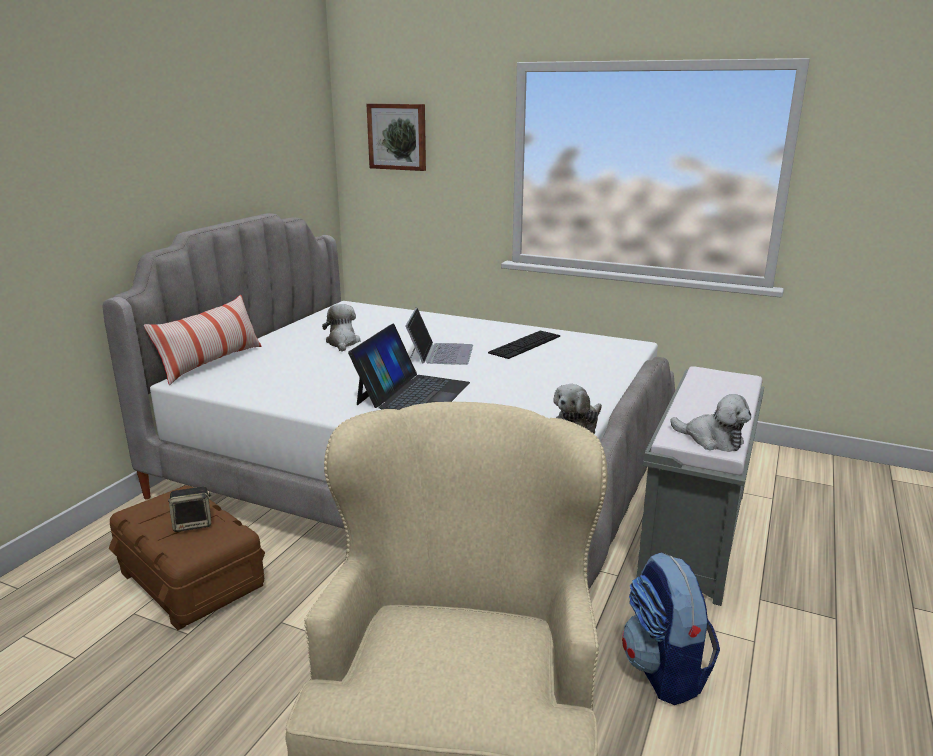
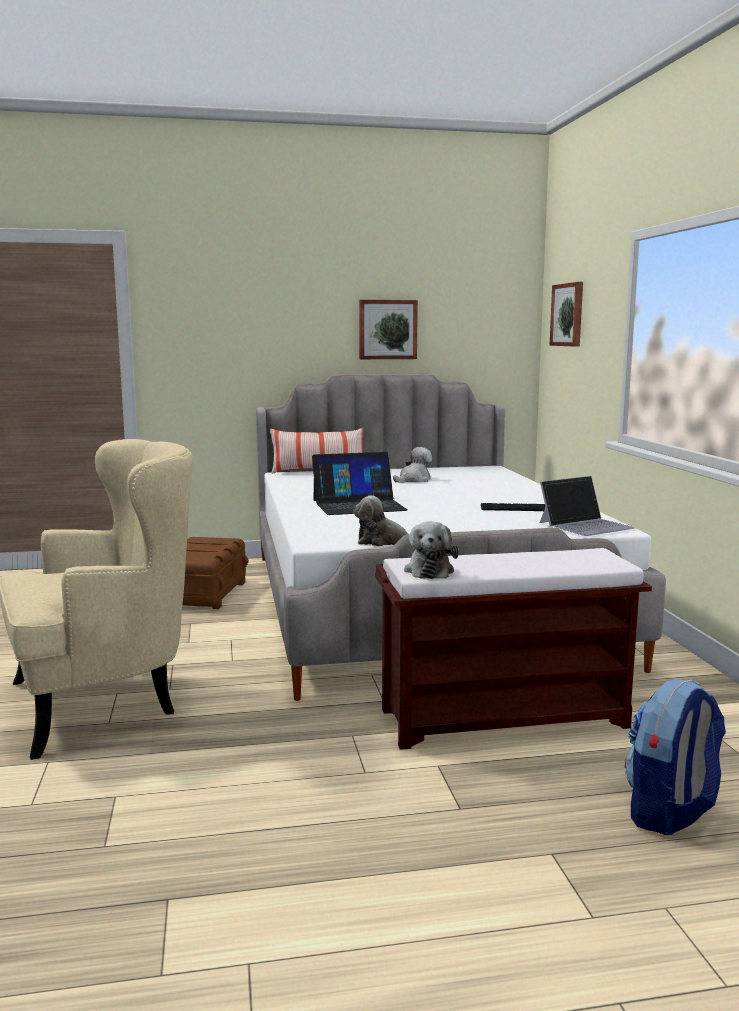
camera: 55 degrees right, 10 degrees down
speaker [168,487,211,532] -> none
laptop [405,308,473,365] -> laptop moved to [540,476,635,536]
backpack [622,552,720,705] -> backpack moved to [625,679,726,835]
grey bench [636,366,764,606] -> brown bench [375,548,652,750]
none -> picture [359,300,418,359]

